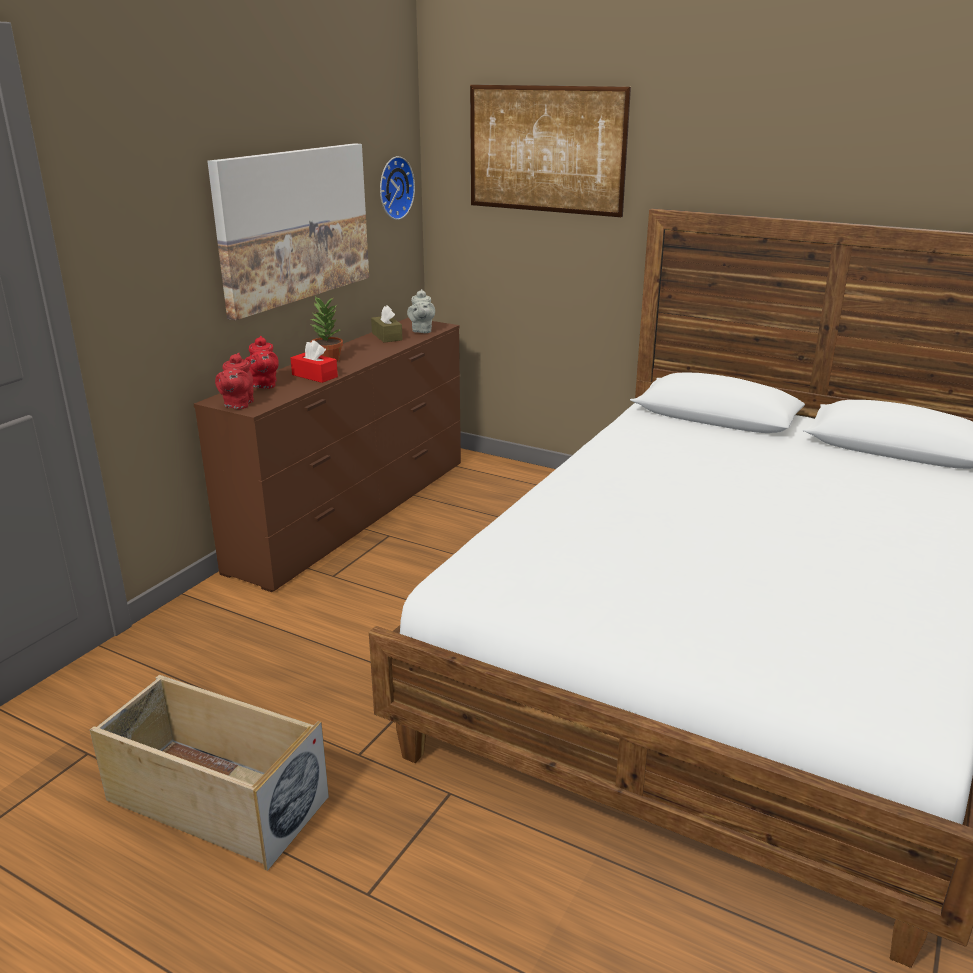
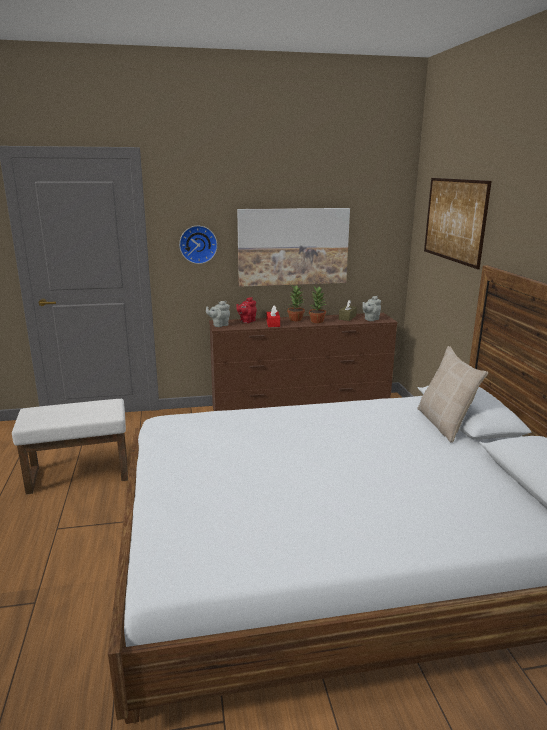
camera: 50 degrees right, 5 degrees down
beige storage box [90,675,329,871] -> white ottoman [12,399,128,495]
red teapot [215,353,254,409] -> grey teapot [206,301,230,327]
wall clock [380,156,415,220] -> wall clock moved to [179,226,218,264]
none -> potted plant [309,286,326,323]
none -> beige pillow [417,346,488,443]

